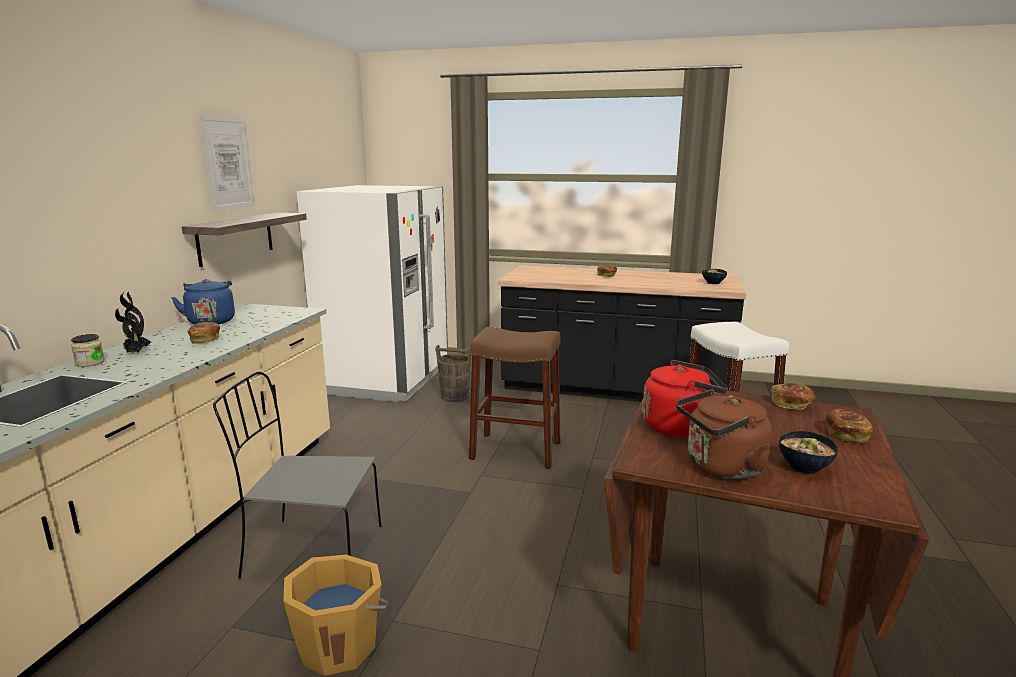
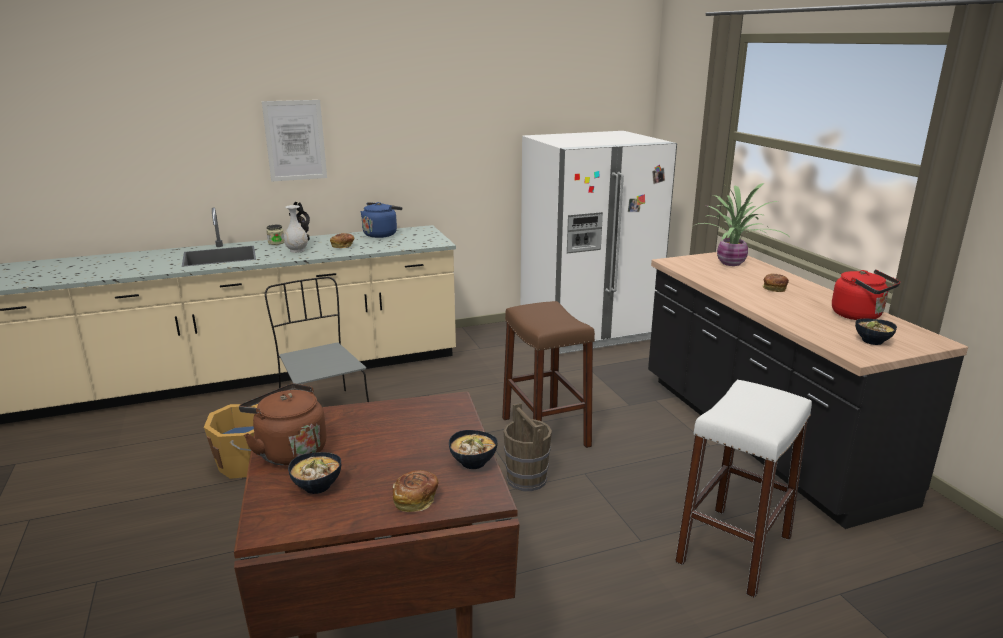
camera: 55 degrees right, 5 degrees up
shelf [182,213,307,267] -> none
picture [199,114,255,211] -> picture moved to [262,100,327,182]
brown bucket [435,345,471,402] -> brown bucket moved to [503,403,552,491]
red kettle [642,360,727,437] -> red kettle moved to [832,270,900,320]
bread [771,383,816,410] -> bowl [449,430,498,469]
none -> white vase [284,205,308,253]
none -> potted plant [695,183,788,266]

